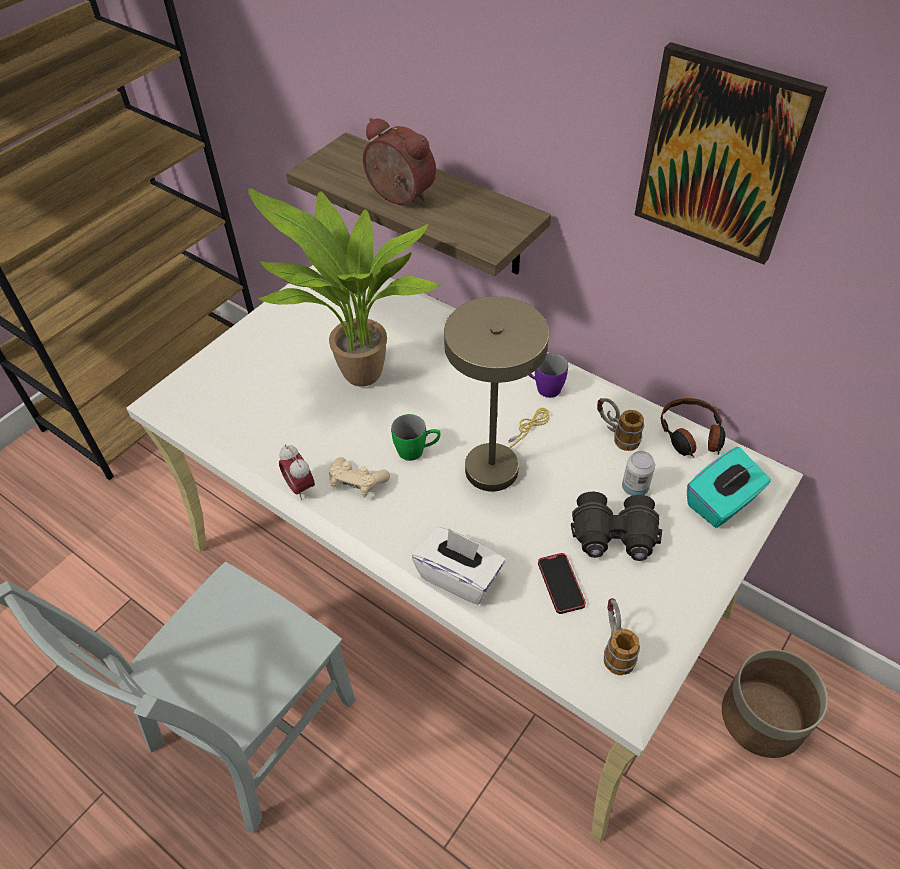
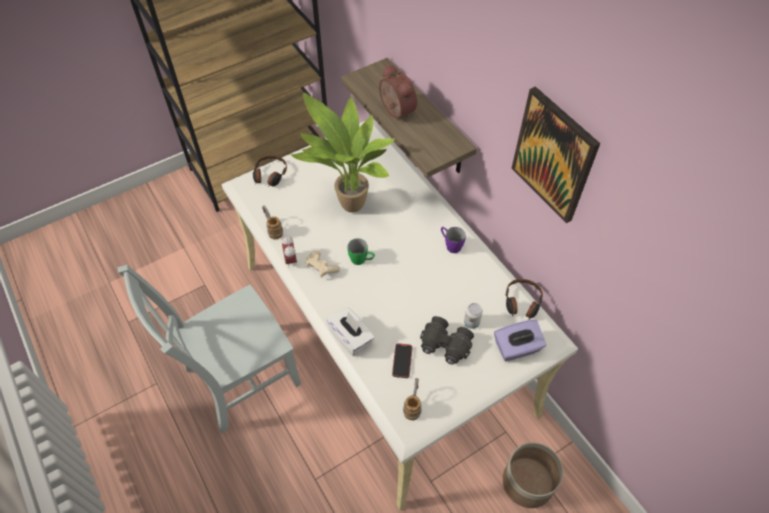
camera: 20 degrees right, 5 degrees up
beige table lamp [444,296,550,492] -> none
mug [597,398,644,451] -> mug moved to [262,206,283,240]
turquoise tissue box [687,447,771,528] -> purple tissue box [494,320,546,361]
none -> headphones [253,155,287,186]

